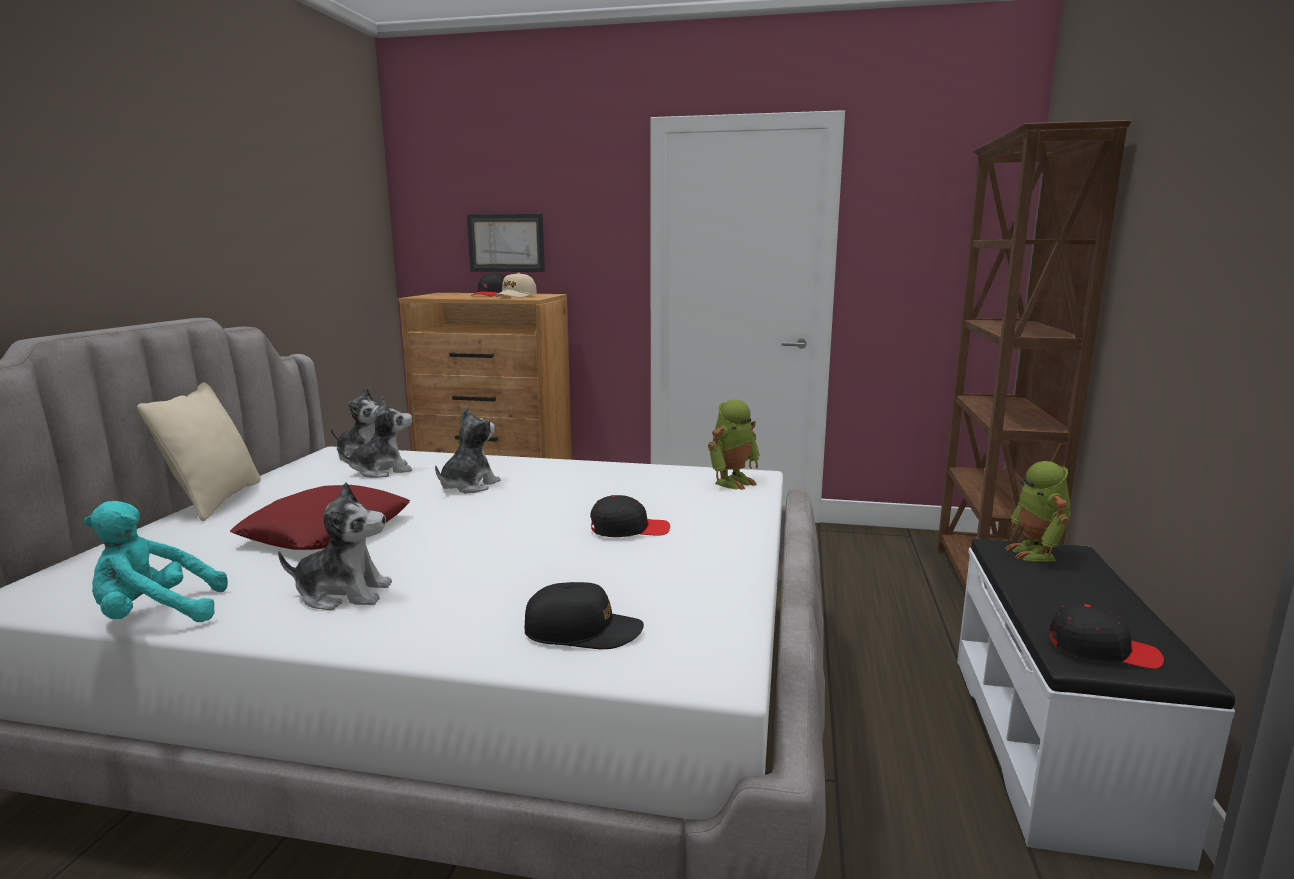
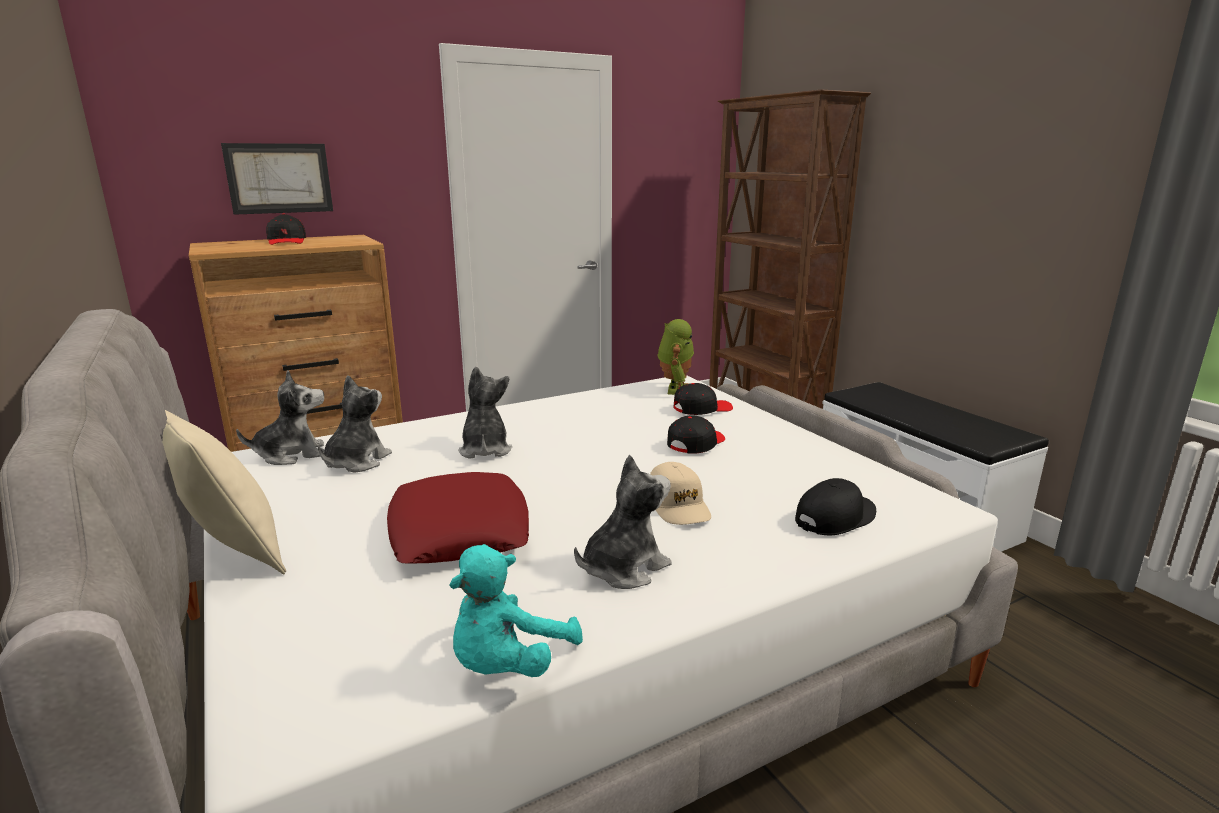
camera: 40 degrees left, 5 degrees up
beige cap [495,273,537,298] -> beige cap moved to [650,462,711,525]
toy robot [1005,461,1070,562] -> none
black cap [1050,604,1164,669] -> black cap moved to [673,383,733,415]

